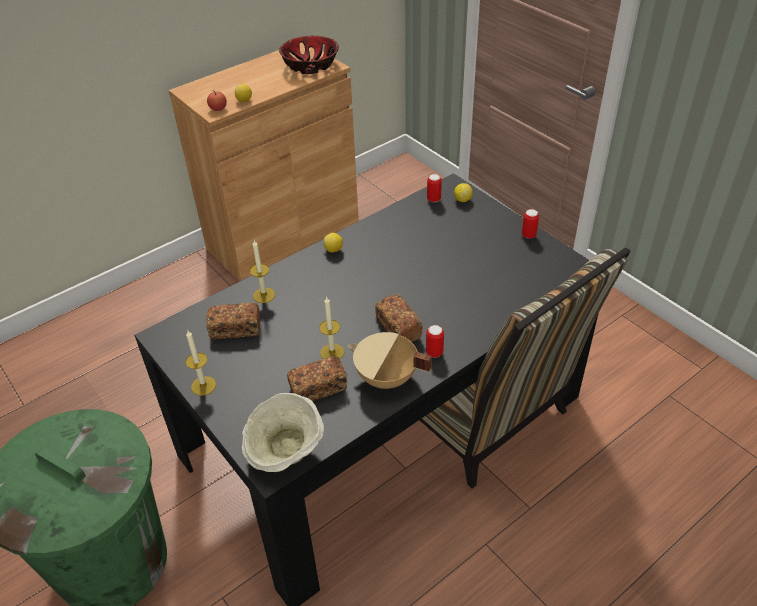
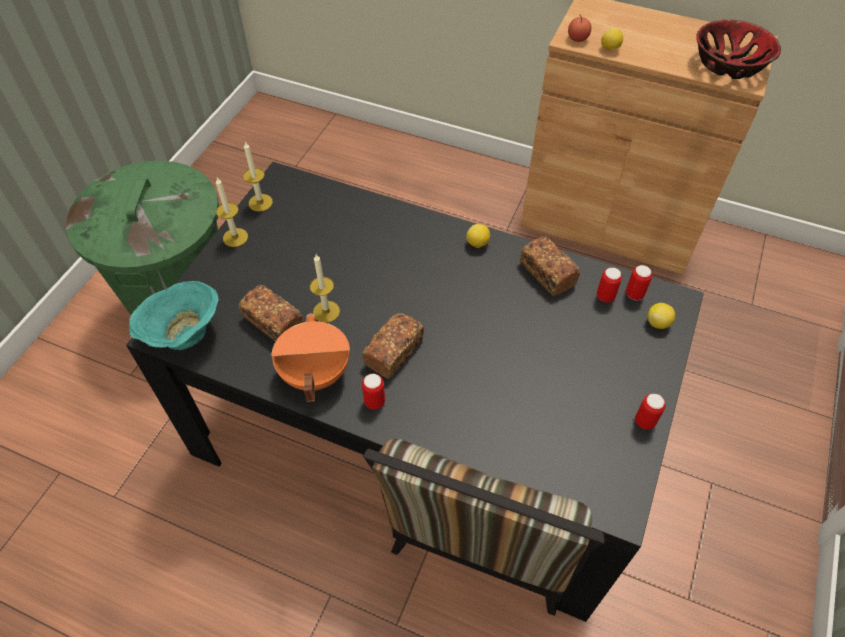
camera: 60 degrees right, 10 degrees up
bread [206,302,260,340] -> bread moved to [520,236,580,296]
beige bowl [242,393,324,472] -> turquoise bowl [129,281,219,350]
candle [250,240,275,303] -> candle moved to [243,142,273,212]
beige cooking pot [348,332,432,389] -> orange cooking pot [271,313,350,402]
none -> can [597,267,622,302]

